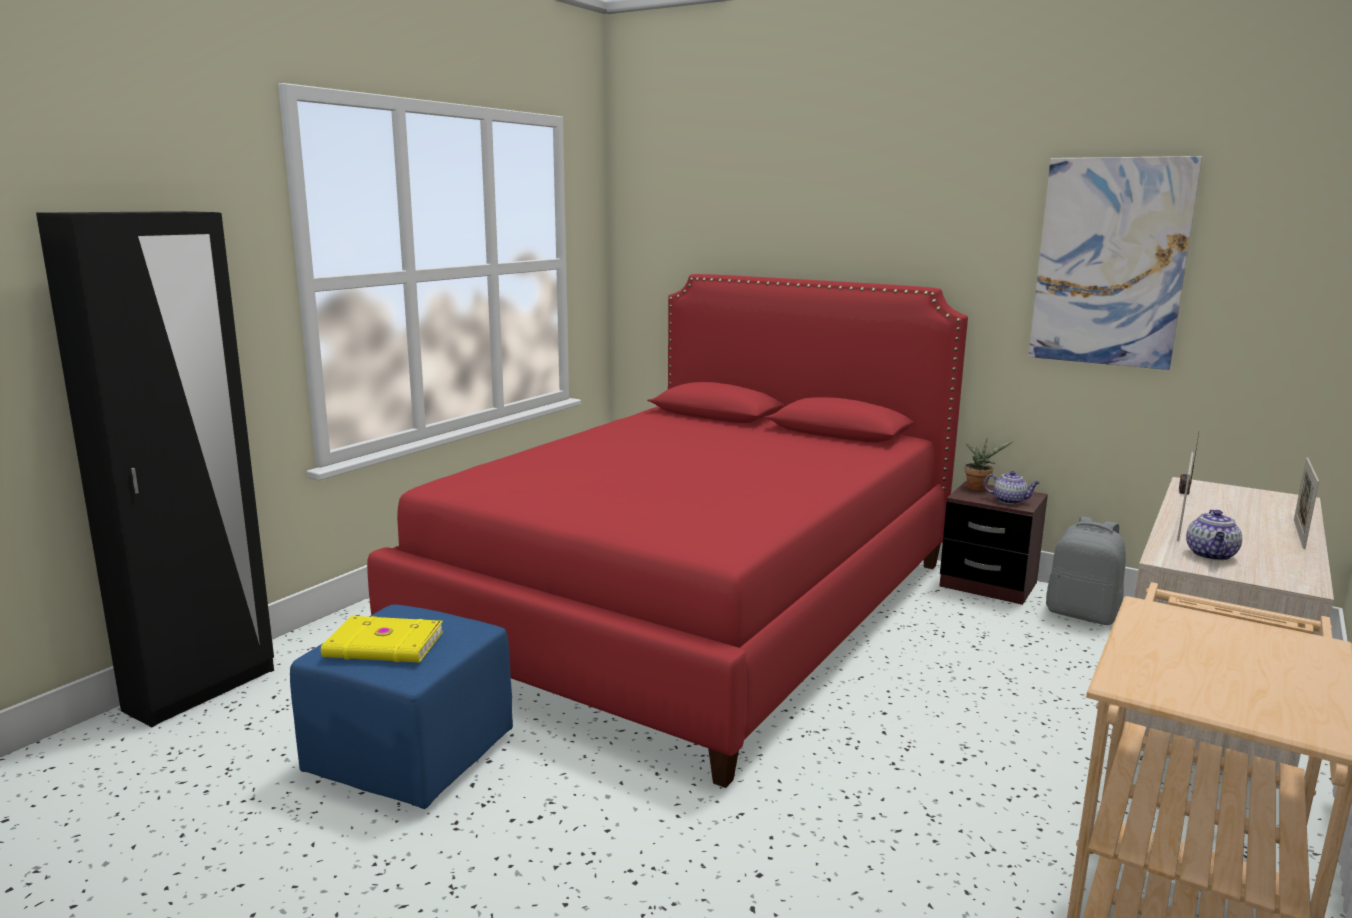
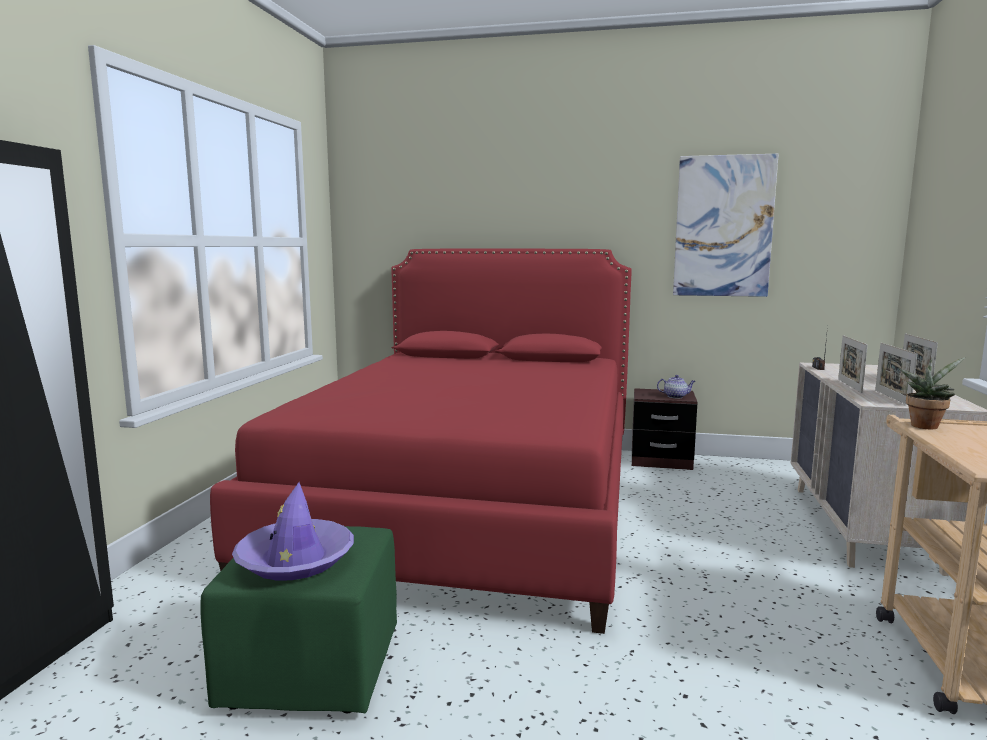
camera: 20 degrees left, 5 degrees down
blue ottoman [290,604,513,809] -> green ottoman [200,526,397,714]
yellow book [321,616,443,663] -> purple hat [232,482,354,581]
potted plant [964,439,1013,491] -> potted plant moved to [899,357,965,429]
grey backpack [1046,517,1126,625] -> none
teapot [1186,510,1242,561] -> picture frame [875,343,917,405]

